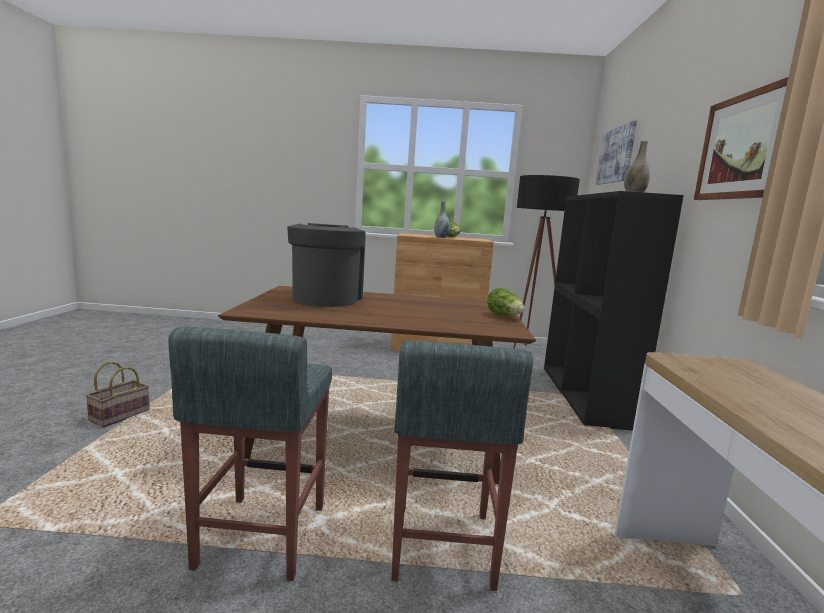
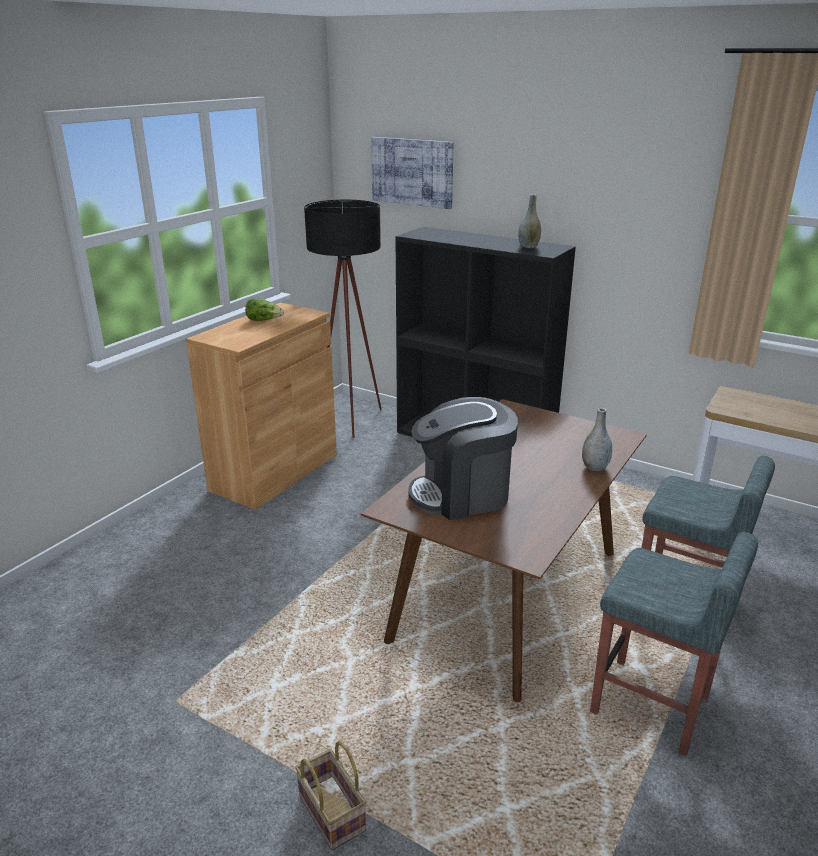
camera: 60 degrees left, 15 degrees up
coffee machine [287,223,365,307] -> coffee machine turned 45 degrees counterclockwise [408,397,518,520]
grey vase [434,201,450,238] -> grey vase moved to [582,408,612,471]
lettuce [487,288,525,315] -> none
picture [694,77,788,200] -> none

